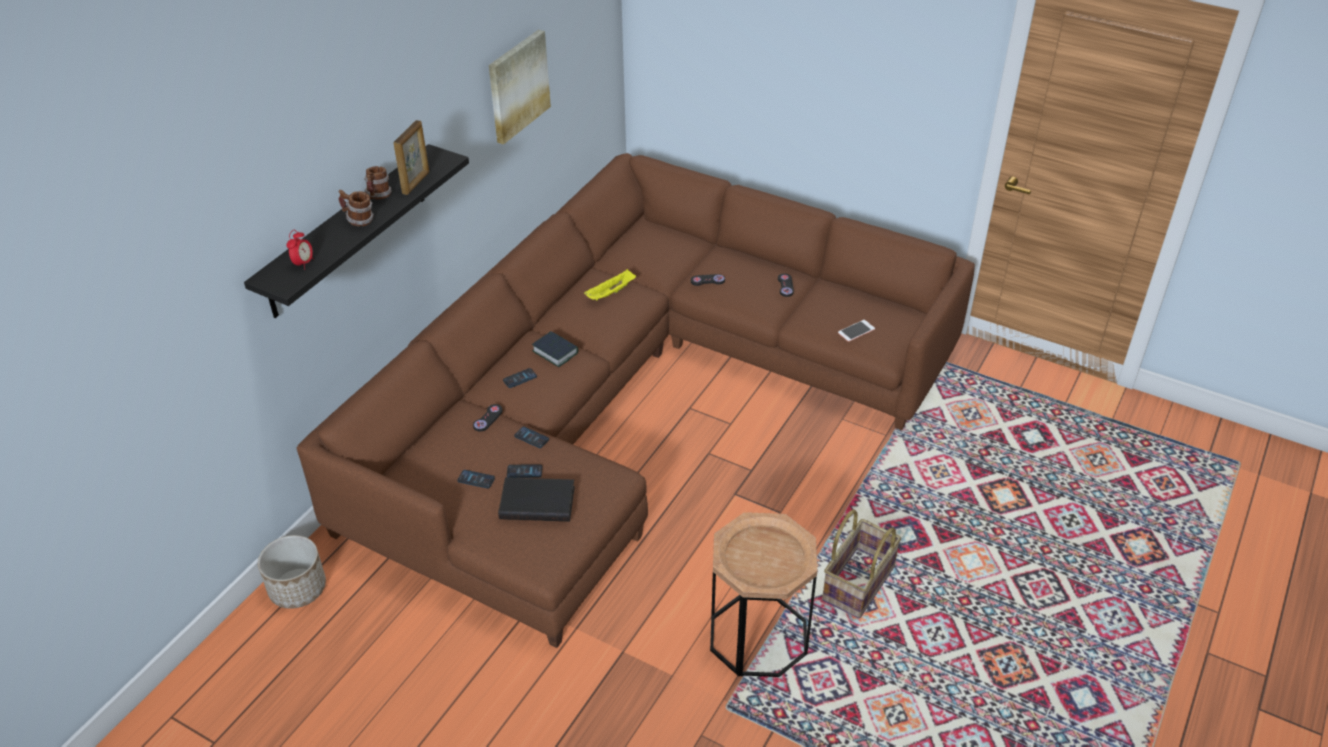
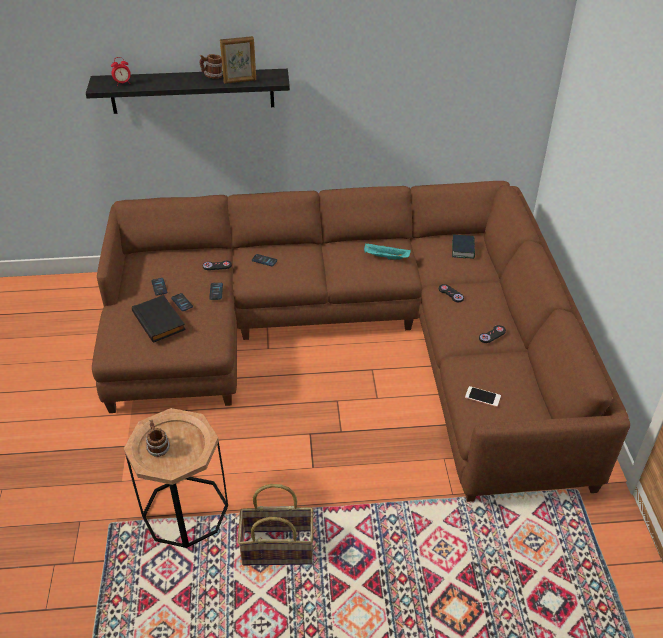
camera: 55 degrees right, 0 degrees up
planter [258,535,326,609] -> none
mug [338,190,374,226] -> mug moved to [146,420,170,457]
picture [489,29,551,145] -> none
book [532,331,578,367] -> book moved to [452,235,475,259]
yellow tray [584,269,636,301] -> turquoise tray [364,243,411,260]

